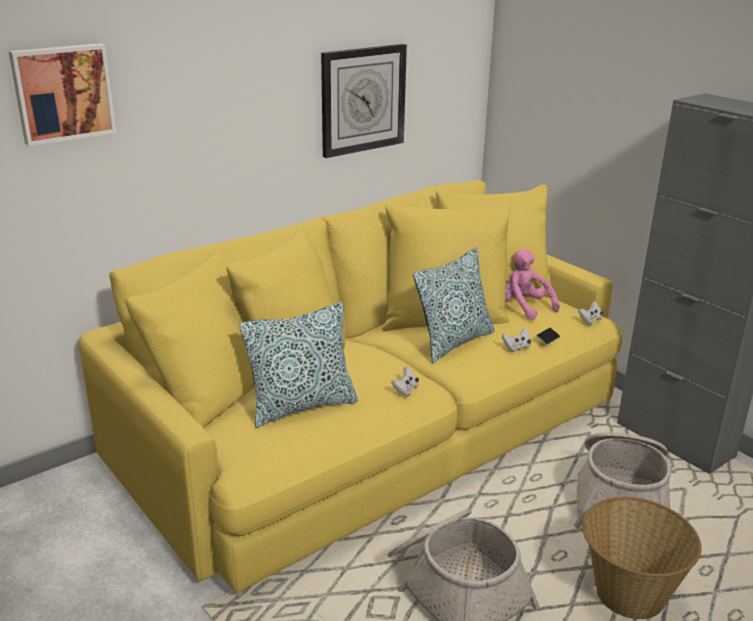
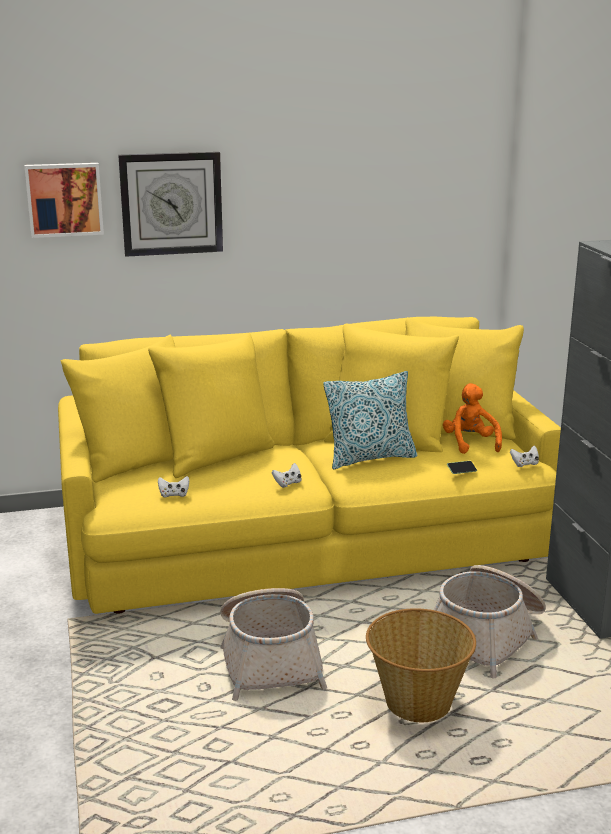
camera: 25 degrees right, 5 degrees down
pillow [239,301,358,428] -> none
wall clock [321,44,407,158] -> wall clock moved to [118,152,223,257]
white game controller [502,328,531,352] -> white game controller moved to [158,476,189,497]
pink plush toy [505,249,560,320] -> orange plush toy [443,383,502,454]

